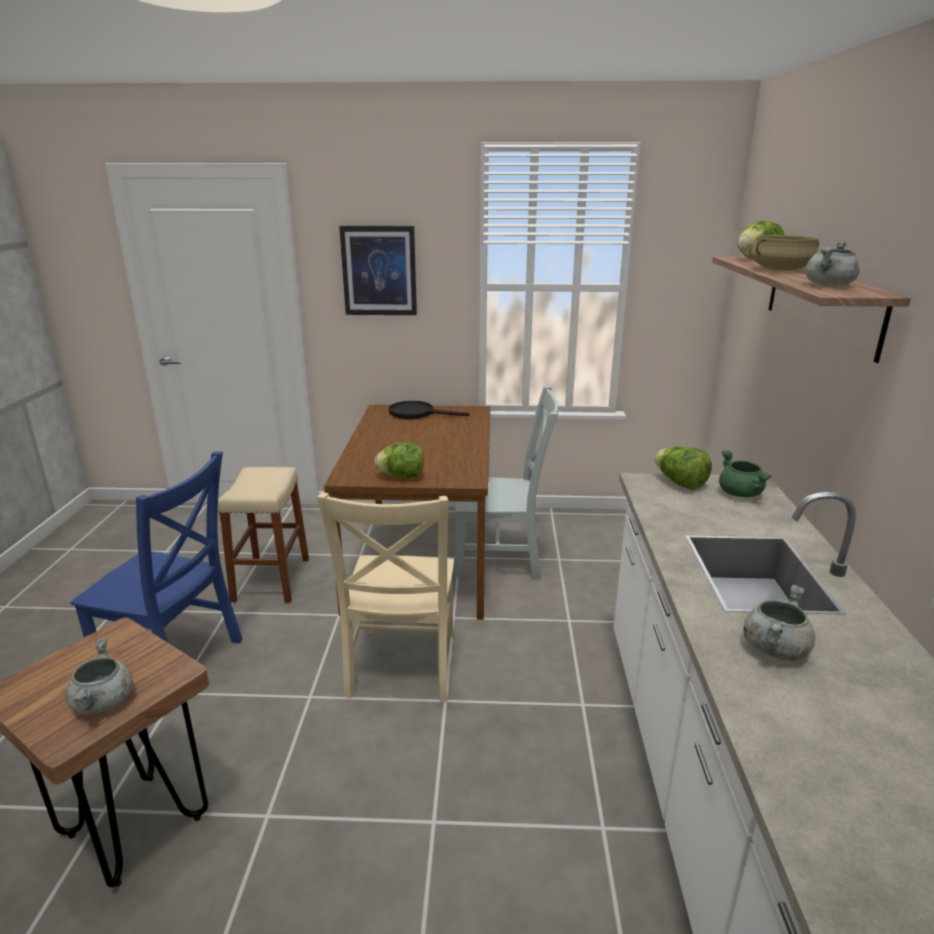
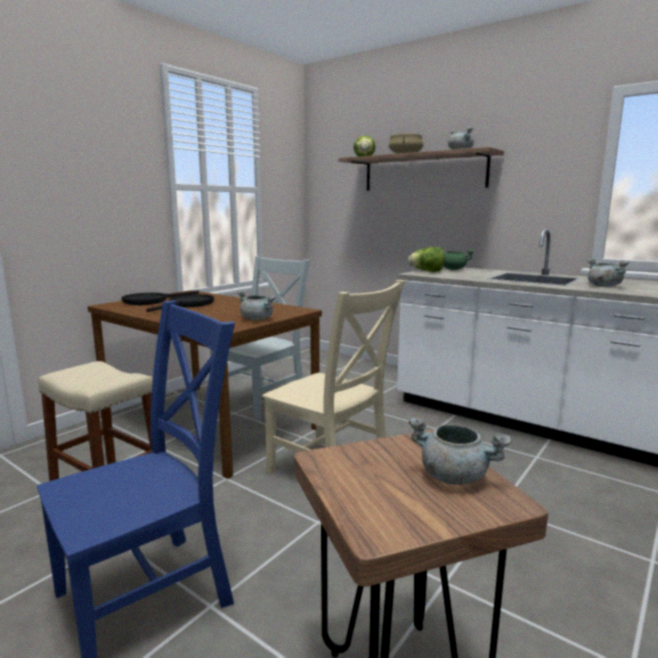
camera: 55 degrees left, 10 degrees down
picture [339,226,417,315] -> none
lettuce [374,442,424,479] -> grey cooking pot [237,290,276,320]
none -> black frying pan [146,294,214,312]

